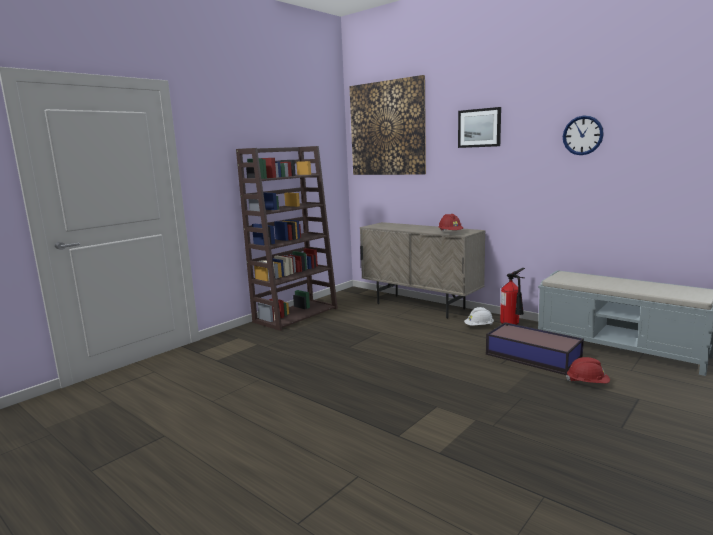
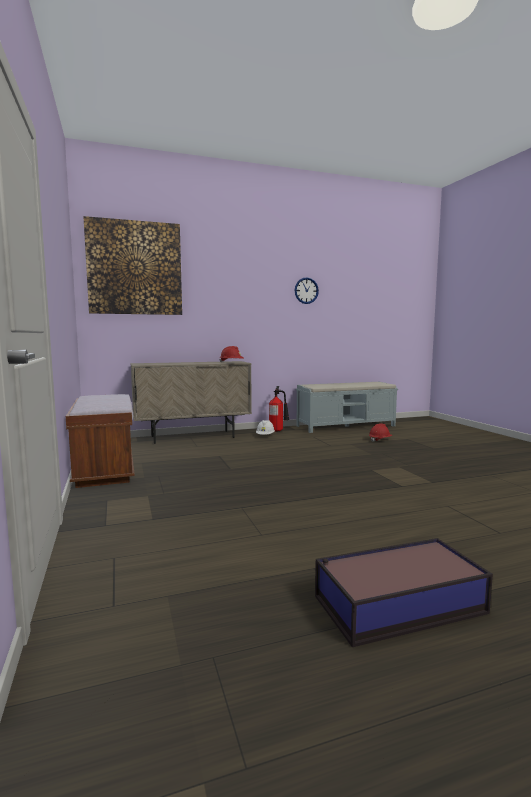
camera: 60 degrees left, 5 degrees down
brown bookcase [236,146,338,331] -> brown bench [66,394,135,488]
picture [458,107,501,148] -> none
storage box [486,322,584,375] -> storage box moved to [315,538,493,647]

